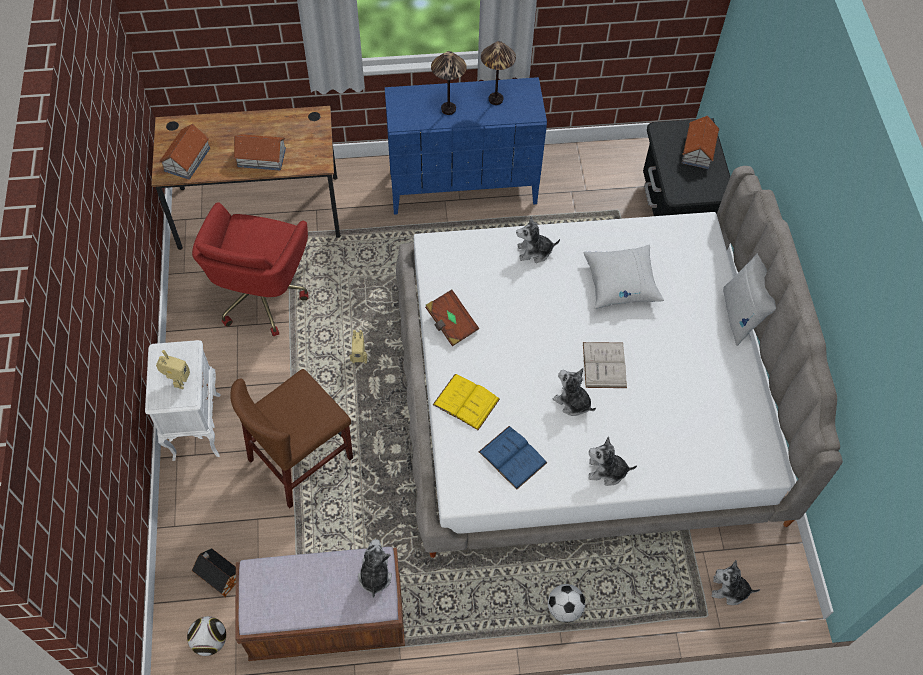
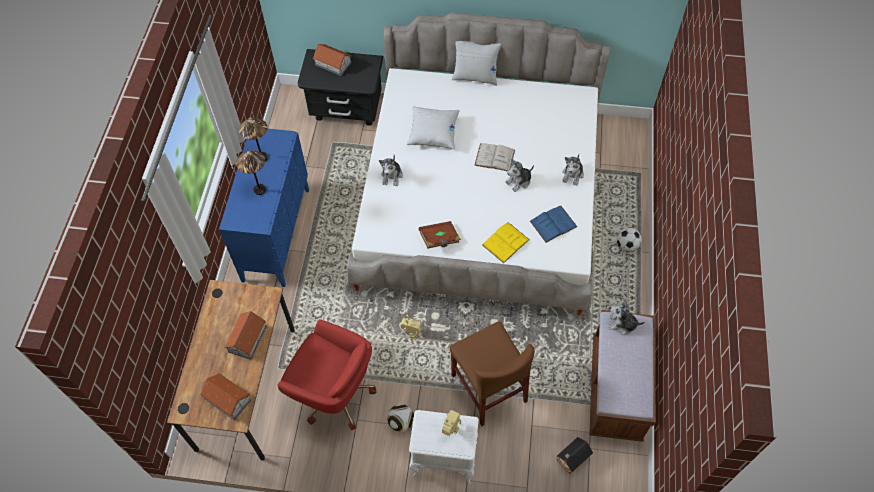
camera: 75 degrees left, 0 degrees up
football [187,616,226,656] -> football moved to [387,404,414,432]
plush toy [712,560,760,605] -> none

